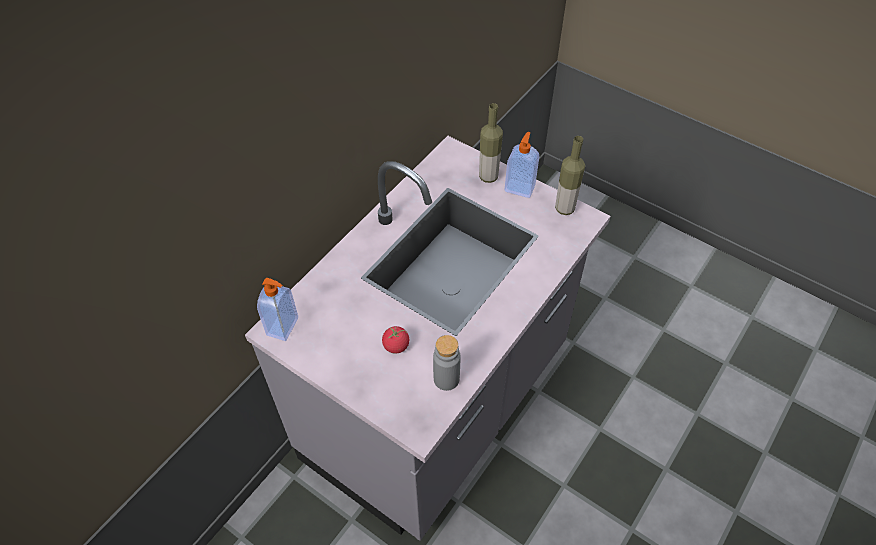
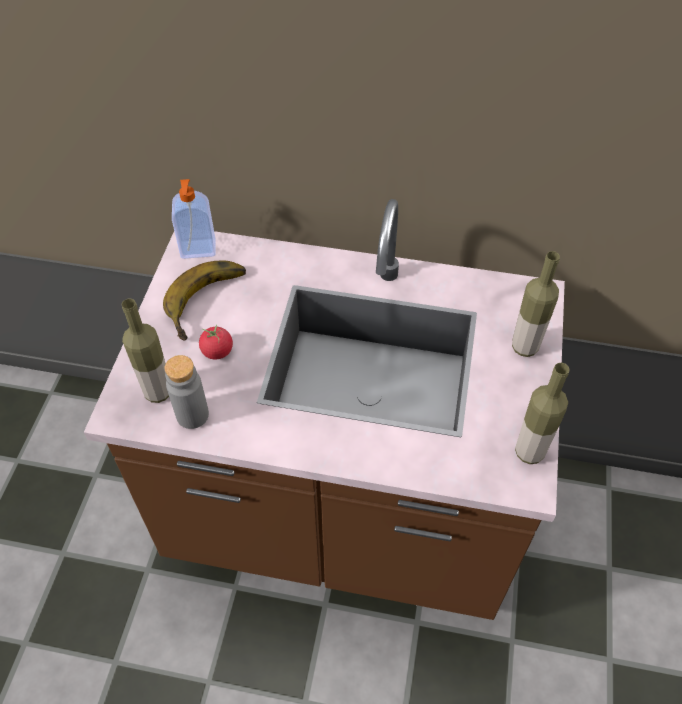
camera: 65 degrees right, 0 degrees up
grey counter [245,136,610,541] -> brown counter [84,199,565,620]
soap dispenser [505,132,539,198] -> none
none -> bottle [122,299,169,403]
none -> banana [163,260,246,341]

